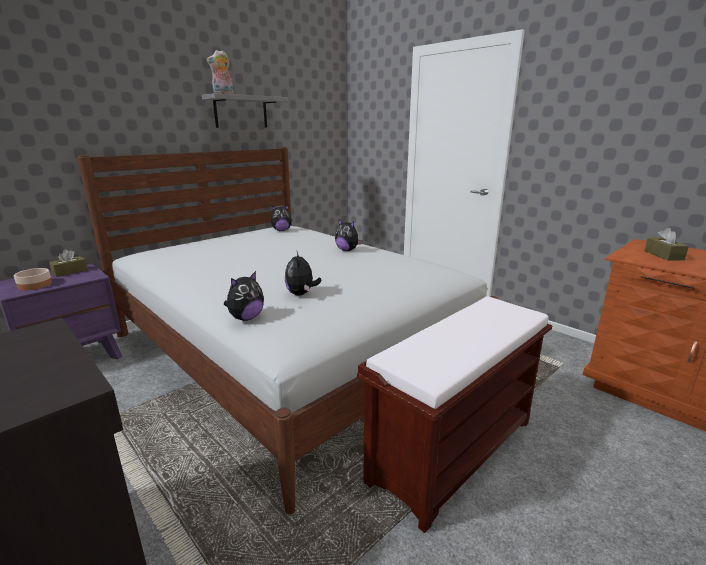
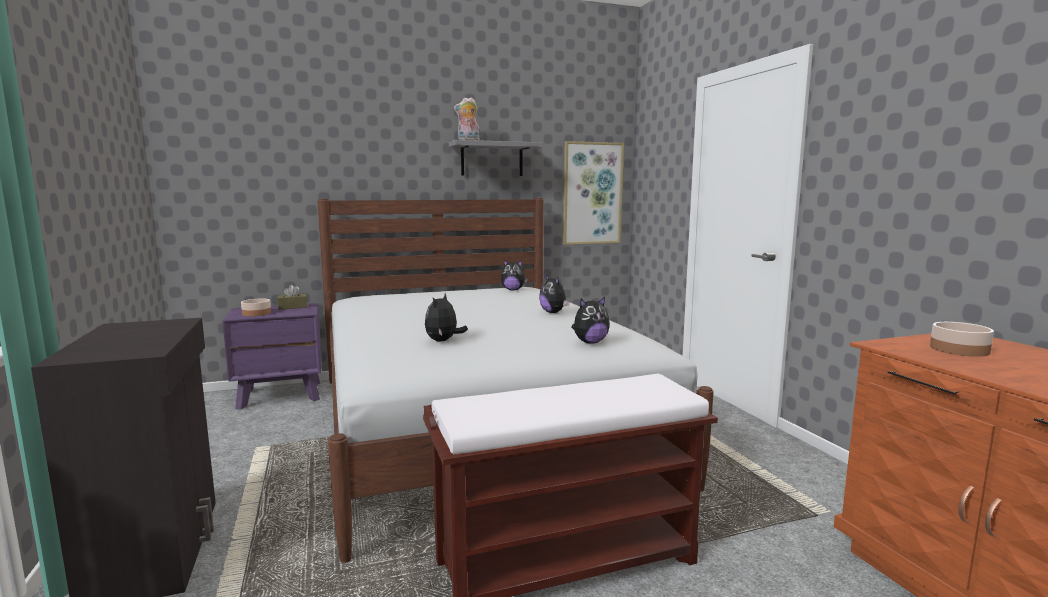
camera: 25 degrees right, 10 degrees down
plush toy [224,271,264,321] -> plush toy moved to [571,297,610,344]
brown tissue box [644,228,689,261] -> bowl [930,322,994,357]
none -> picture [563,141,624,245]

